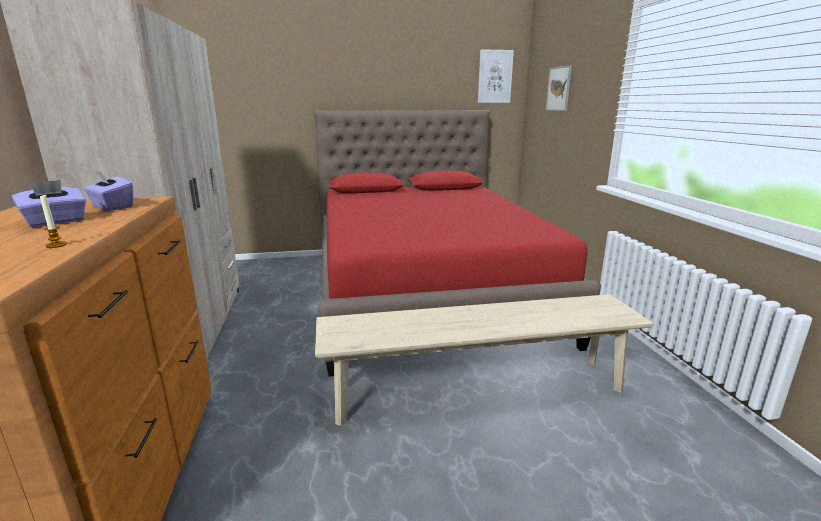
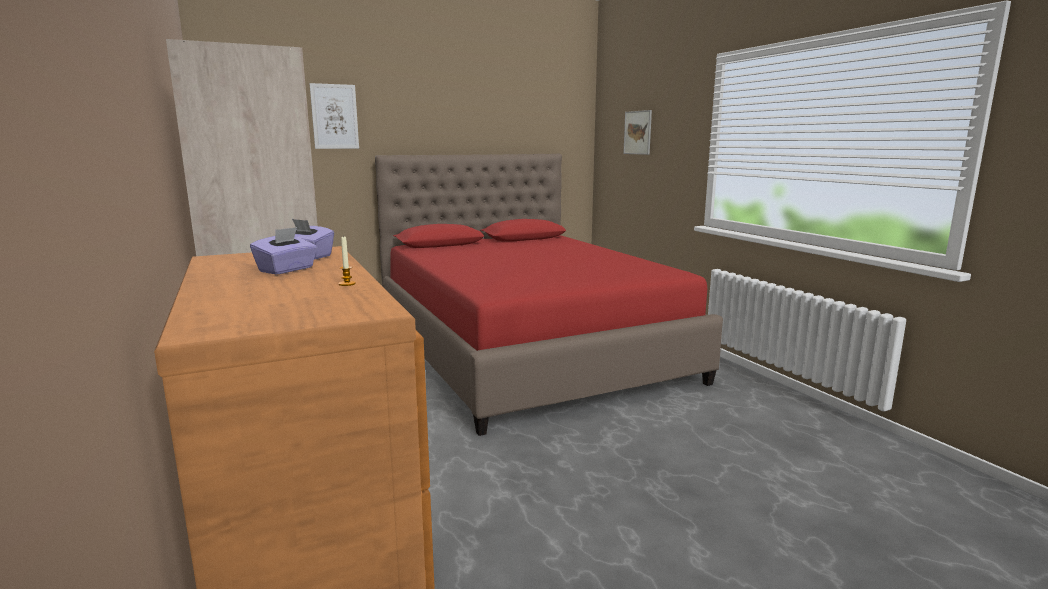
camera: 15 degrees left, 5 degrees down
beige bench [315,294,654,426] -> none
picture [478,49,514,103] -> picture moved to [310,83,359,149]

